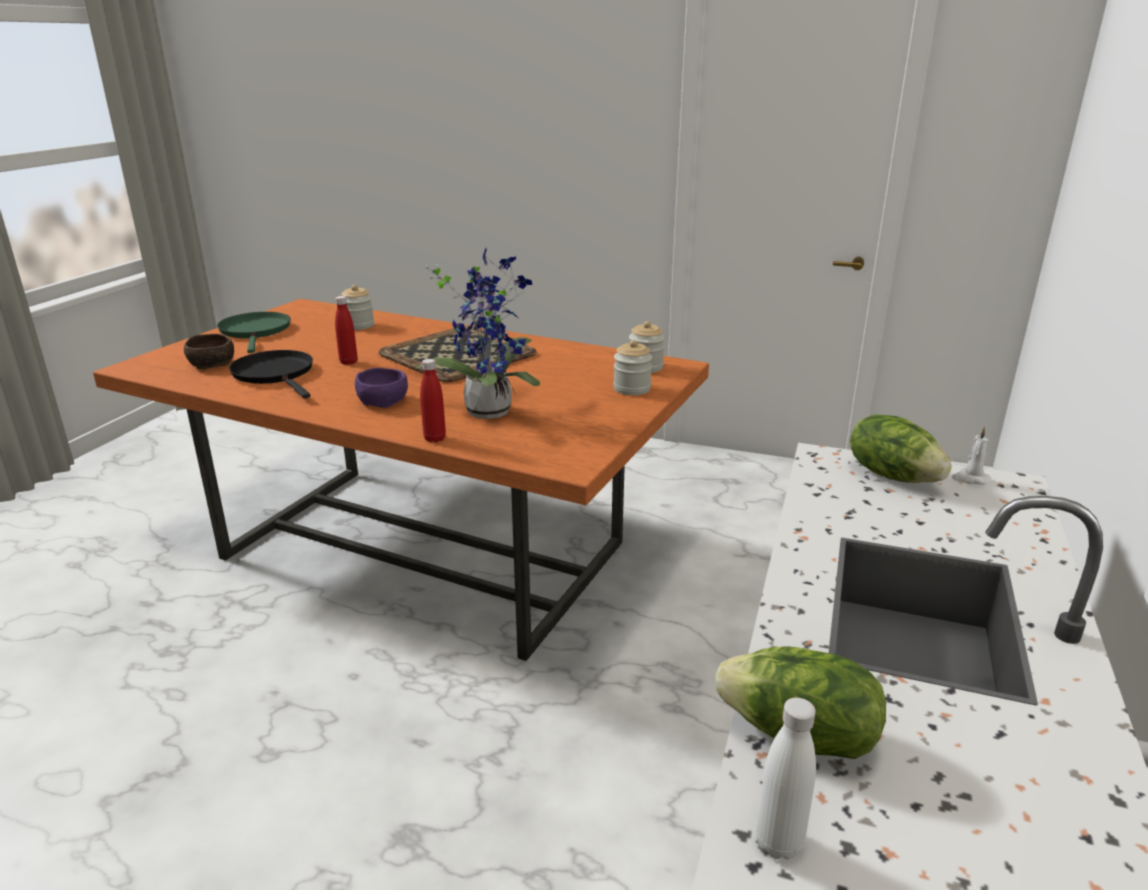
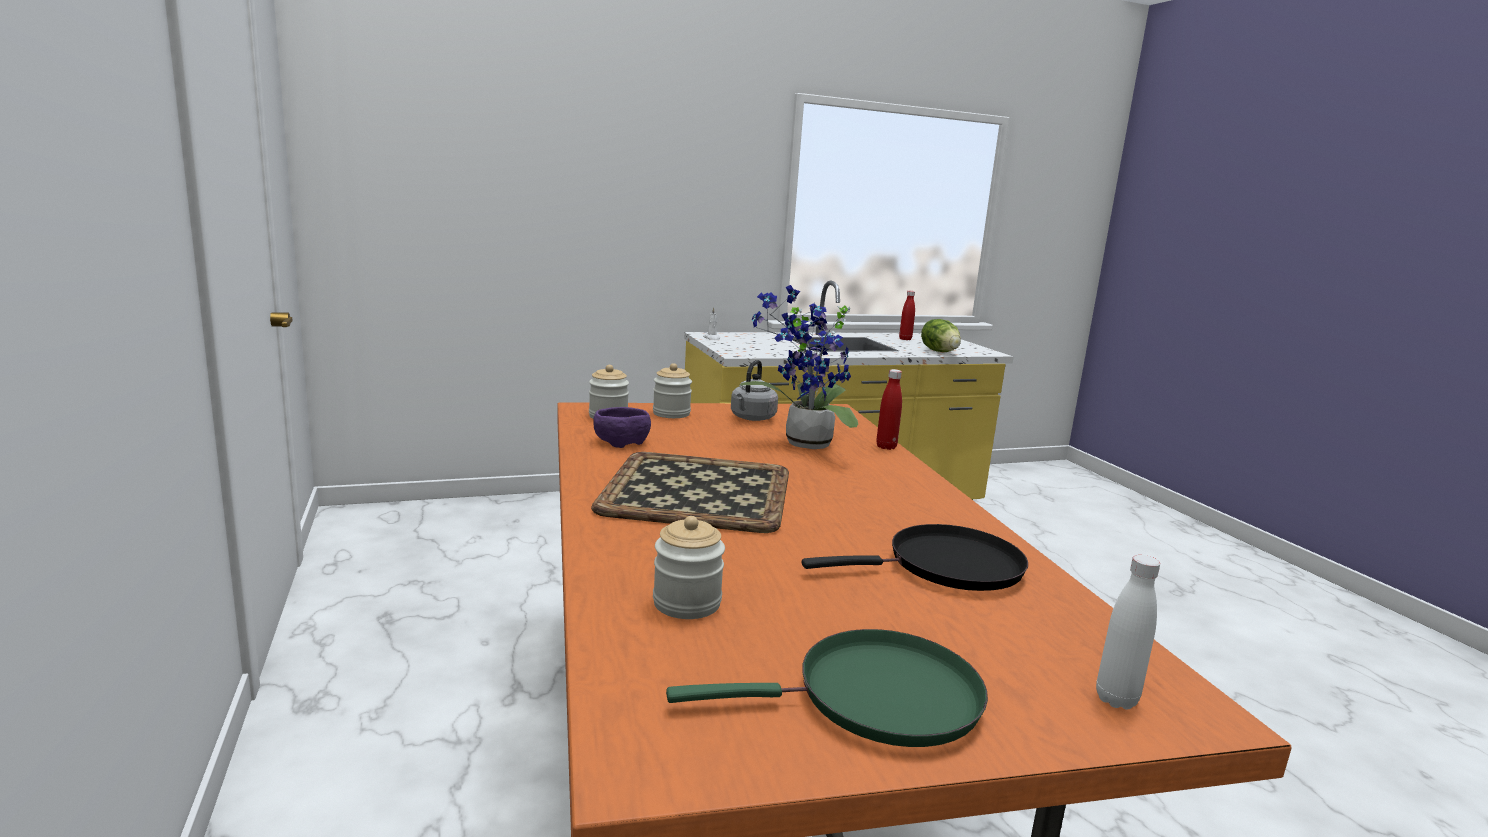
camera: 130 degrees left, 10 degrees down
brown bowl [184,334,234,369] -> none
green frying pan [217,312,291,353] -> green frying pan turned 135 degrees counterclockwise [666,629,988,747]
black frying pan [229,350,313,398] -> black frying pan turned 120 degrees counterclockwise [802,524,1028,591]
red bottle [335,296,357,365] -> red bottle moved to [899,291,915,340]
purple bowl [355,368,408,408] -> purple bowl moved to [593,407,651,448]
white bottle [756,697,816,860] -> white bottle moved to [1096,555,1160,710]
lettuce [850,414,952,483] -> none
none -> grey kettle [731,360,778,421]

